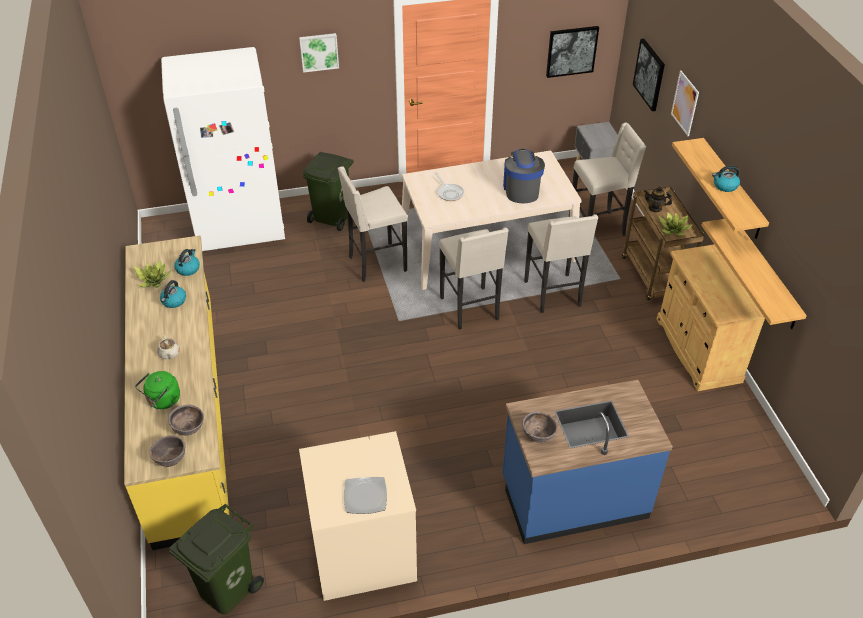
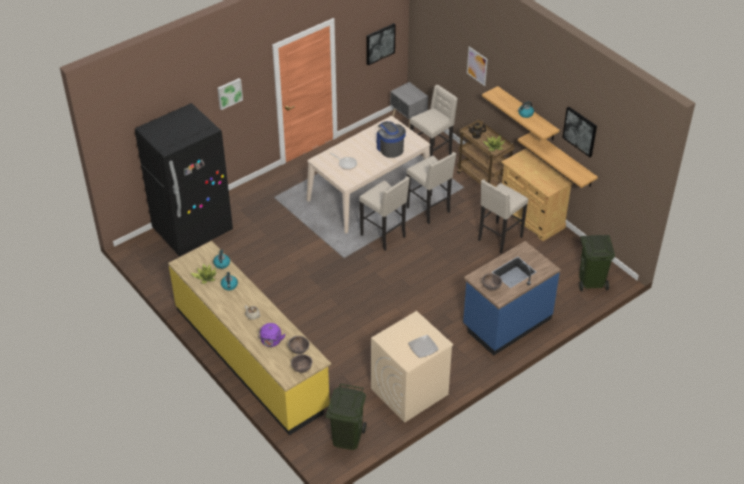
camera: 25 degrees left, 0 degrees up
green kettle [135,371,180,409] -> purple kettle [258,323,285,347]
white fridge [161,47,285,251] -> black fridge [135,103,233,256]
green trash can [303,152,354,231] -> green trash can moved to [579,235,615,291]
beige stool [338,166,408,282] -> beige stool moved to [478,179,528,253]
picture [633,39,665,111] -> picture moved to [562,107,597,157]

